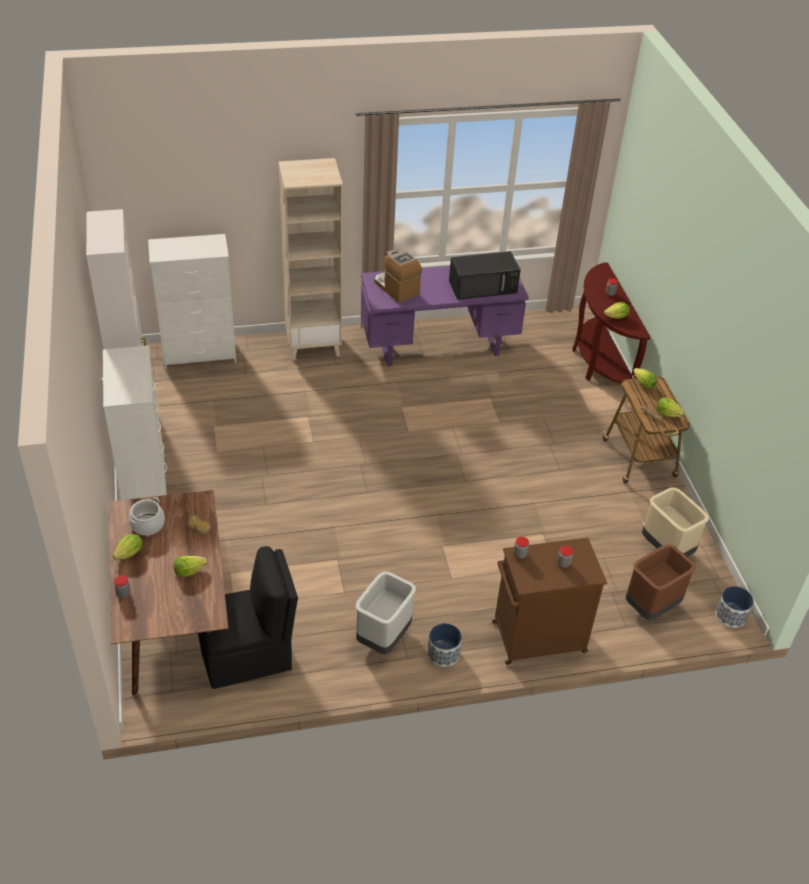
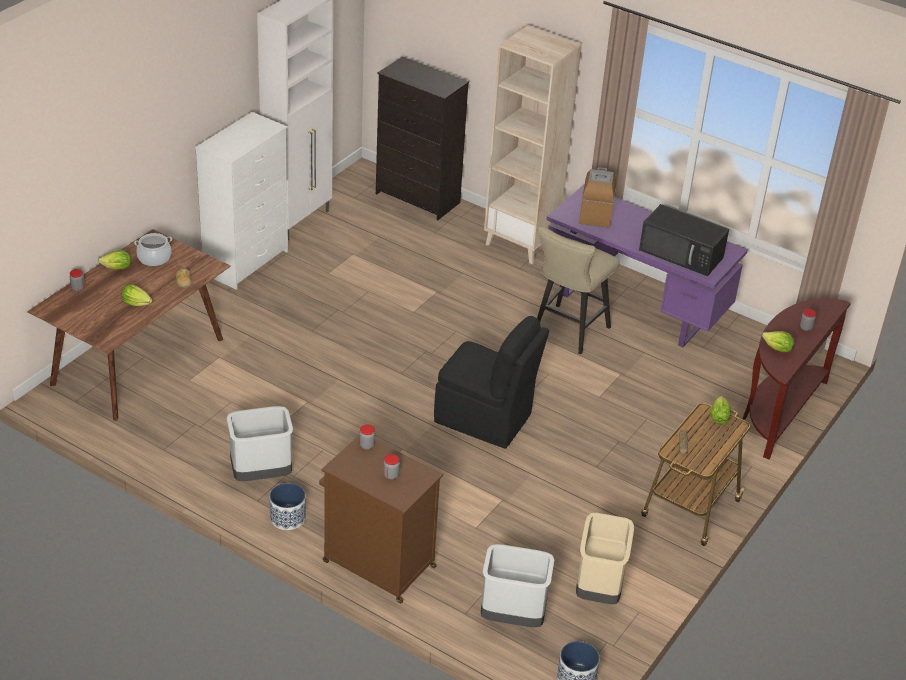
camera: 45 degrees right, 5 degrees down
white dresser [148,234,236,369] -> black dresser [376,56,469,220]
black chair [198,546,298,689] -> black chair moved to [434,316,549,449]
brown trash can [626,544,696,620] -> grey trash can [481,544,554,627]
lettuce [657,397,685,417] -> none
none -> beige stool [537,226,620,354]

